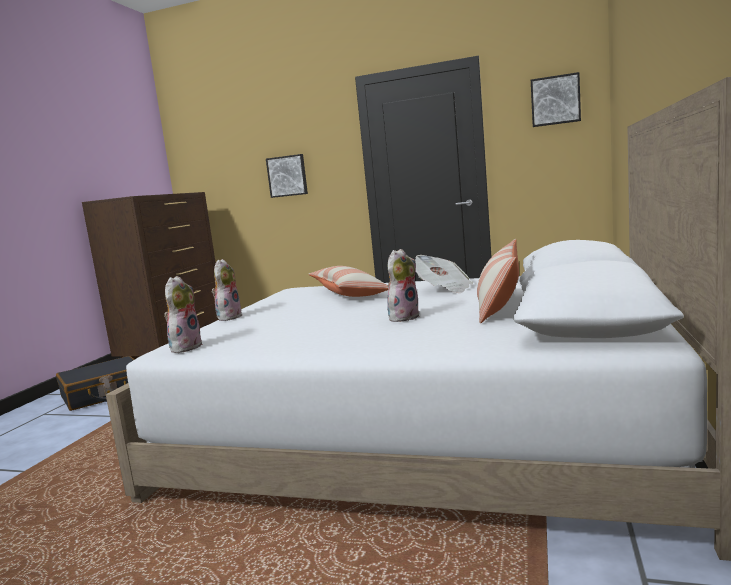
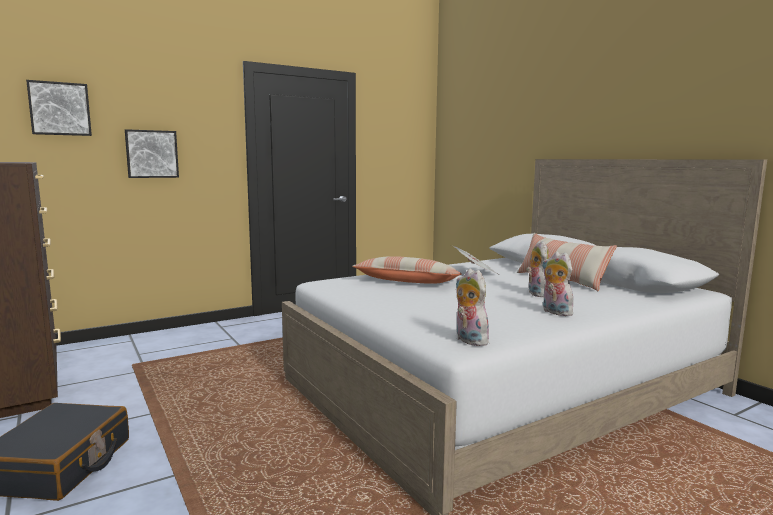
camera: 50 degrees left, 0 degrees up
plush toy [212,259,242,321] -> plush toy moved to [542,252,575,316]
picture [531,72,581,127] -> picture moved to [26,80,92,136]

